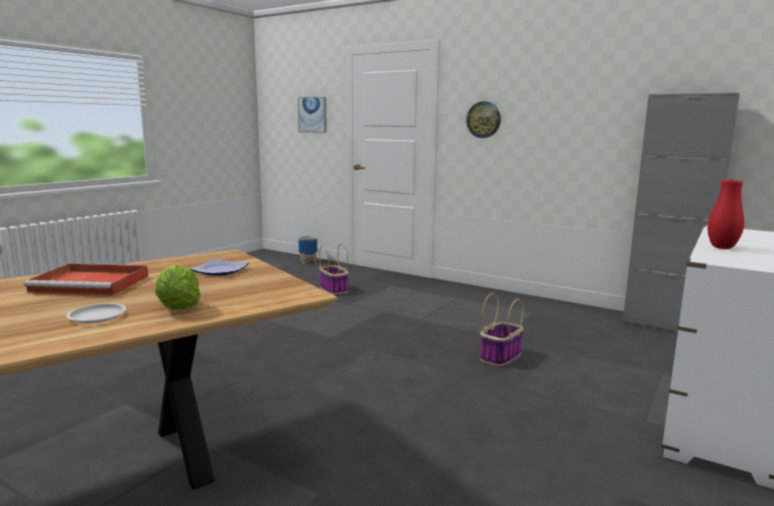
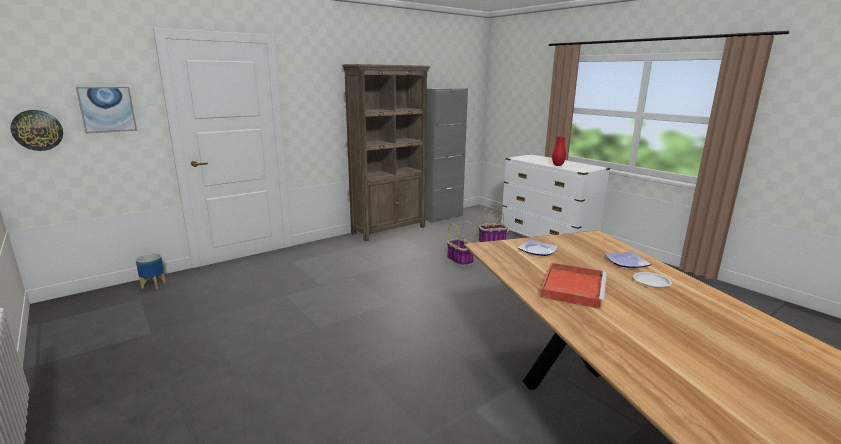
camera: 70 degrees left, 5 degrees up
lettuce [155,265,201,310] -> plate [604,252,651,268]
basket [319,244,349,295] -> basket moved to [479,205,508,242]
wall clock [466,101,501,138] -> wall clock moved to [10,110,63,151]
none -> brown bookcase [342,64,430,241]

